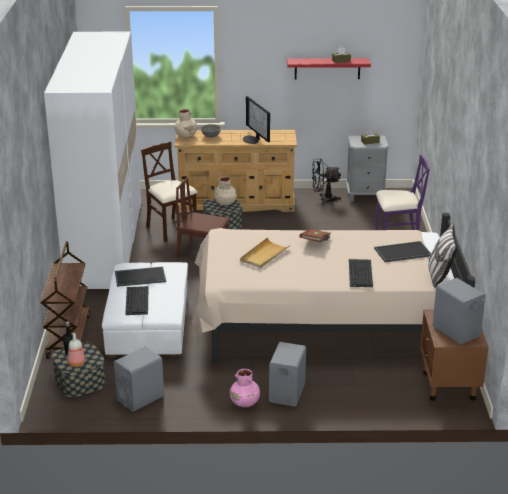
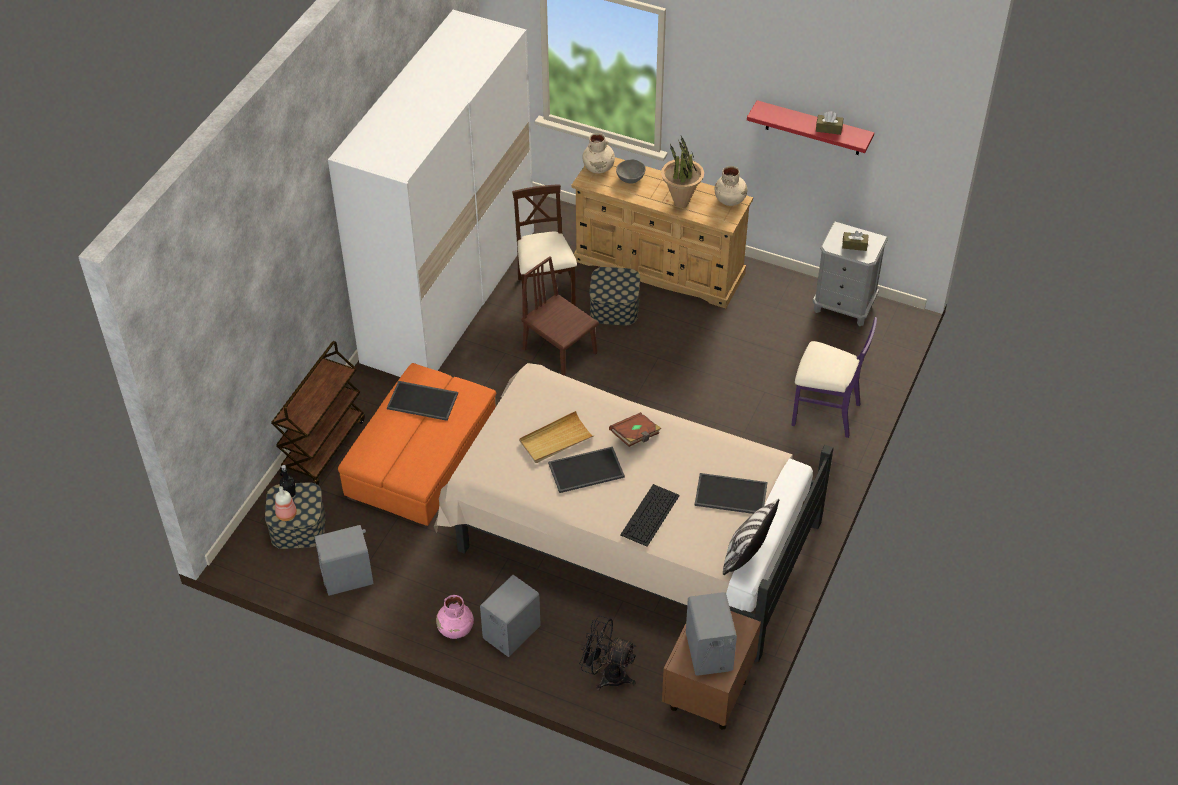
camera: 25 degrees right, 20 degrees up
white ottoman [102,262,188,358] -> orange ottoman [338,363,496,526]
keyboard [125,286,148,315] -> none
beige vase [214,176,237,205] -> beige vase moved to [715,166,747,206]
monitor [243,96,270,144] -> potted plant [661,136,704,208]
black fan [312,159,341,205] -> black fan moved to [579,616,636,690]
none -> tray [548,447,625,493]

